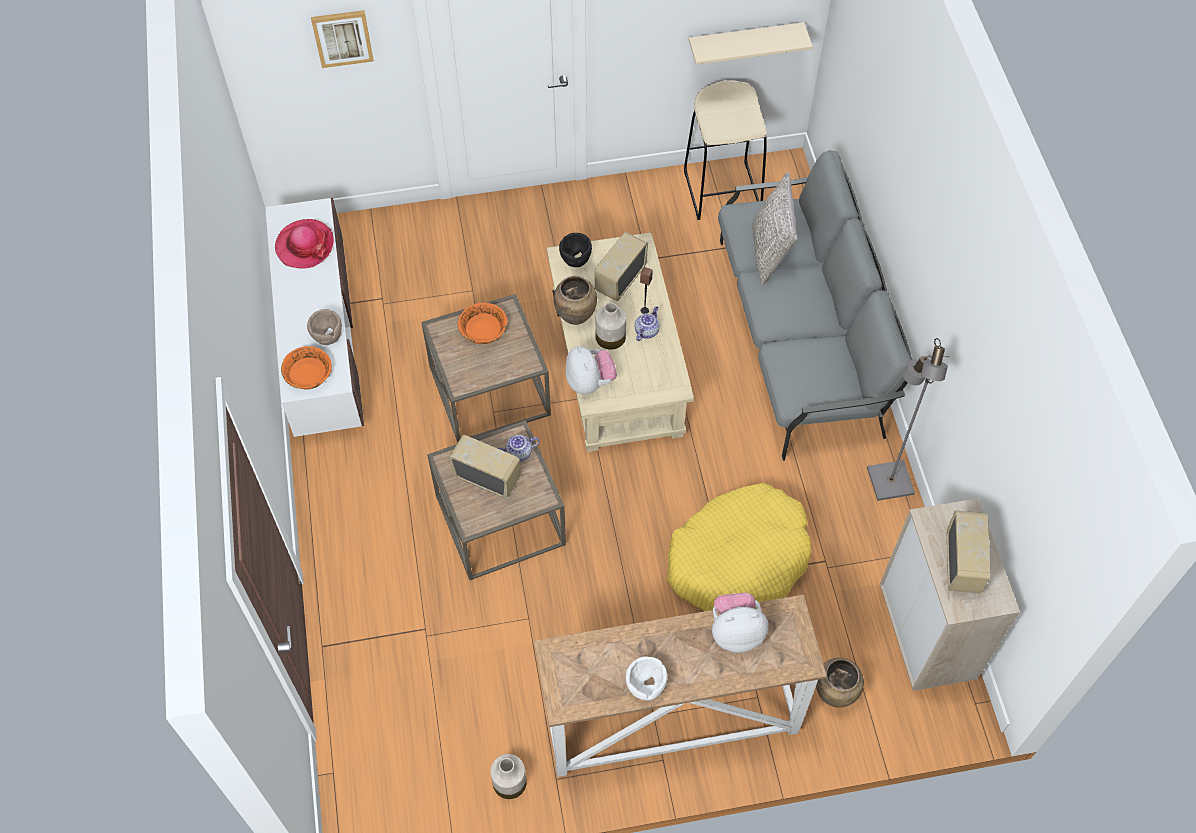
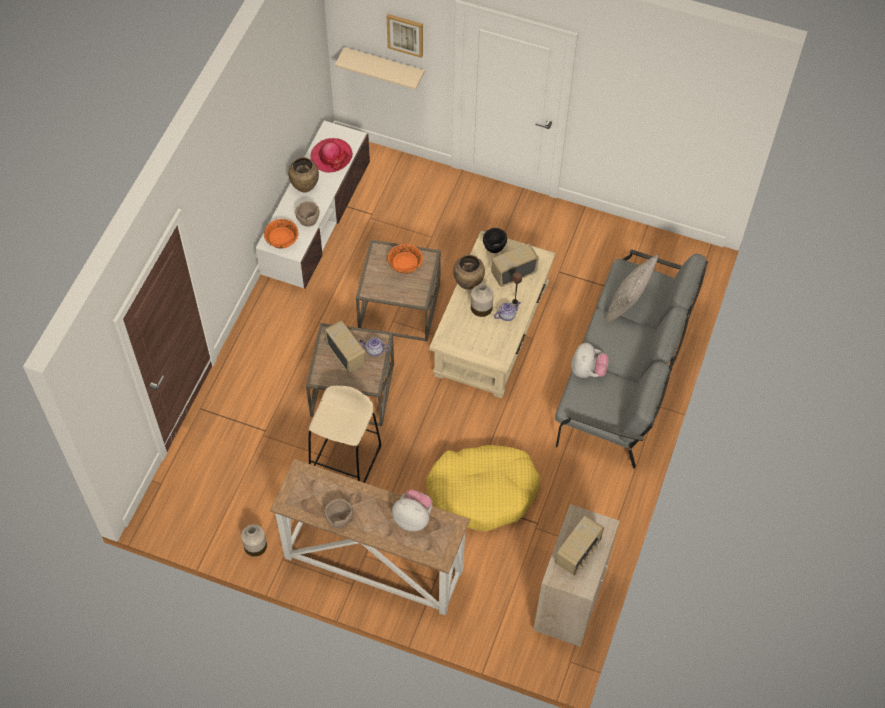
camera: 30 degrees right, 0 degrees up
plush toy [566,346,617,394] -> plush toy moved to [571,343,609,378]
white bowl [626,656,667,701] -> brown bowl [324,499,353,528]
beige stool [684,81,767,220] -> beige stool moved to [308,385,381,483]
beige shelf [689,22,813,65] -> beige shelf moved to [335,47,425,90]
brown vase [816,658,864,708] -> brown vase moved to [288,157,319,193]
grey floor lamp [867,338,949,501] -> none

